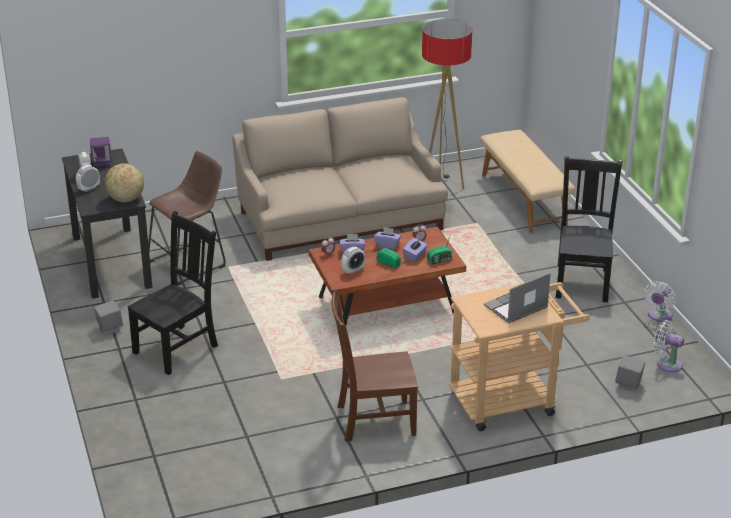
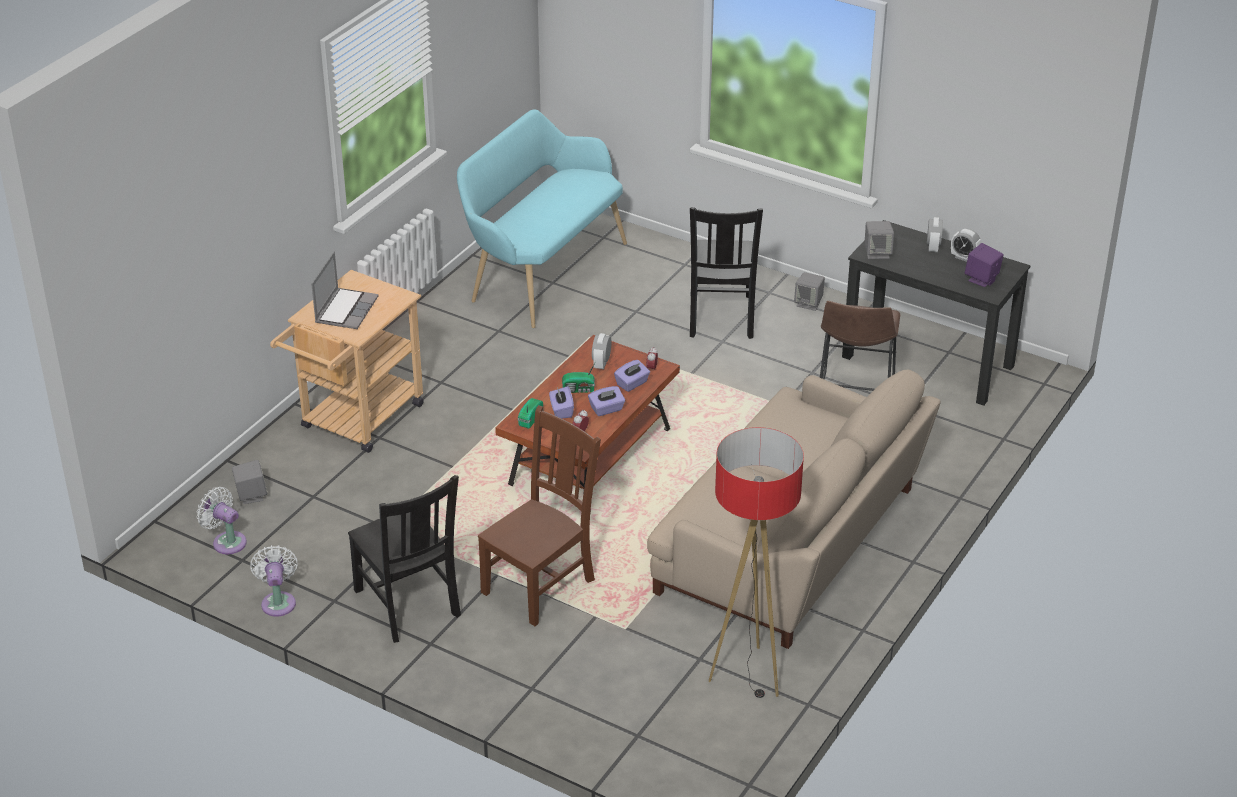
camera: 140 degrees right, 5 degrees up
globe [104,163,144,202] -> grey speaker [865,221,894,259]
brown chair [331,287,418,442] -> brown chair moved to [478,405,601,626]
beige bench [480,130,575,233] -> none
white fan [653,320,684,372] -> white fan turned 135 degrees counterclockwise [197,487,247,554]
none -> turquoise bench [457,109,627,328]

